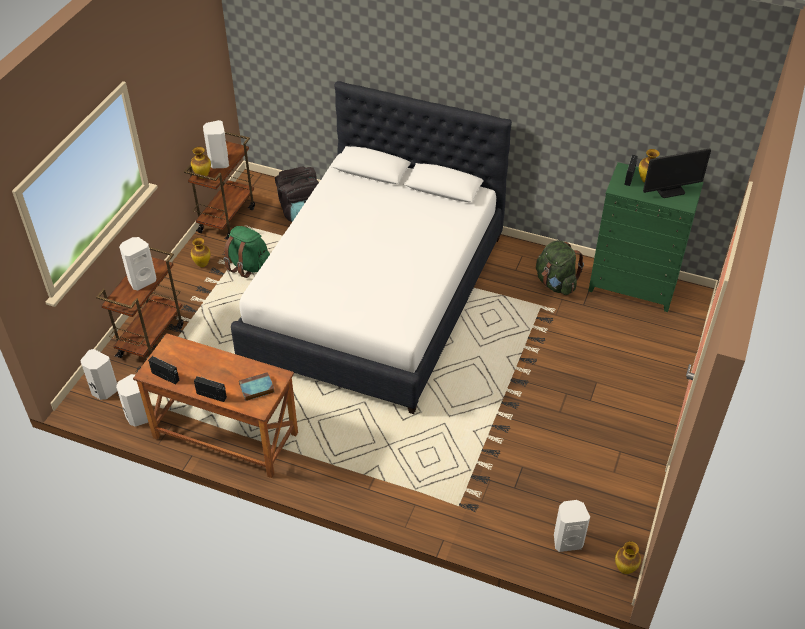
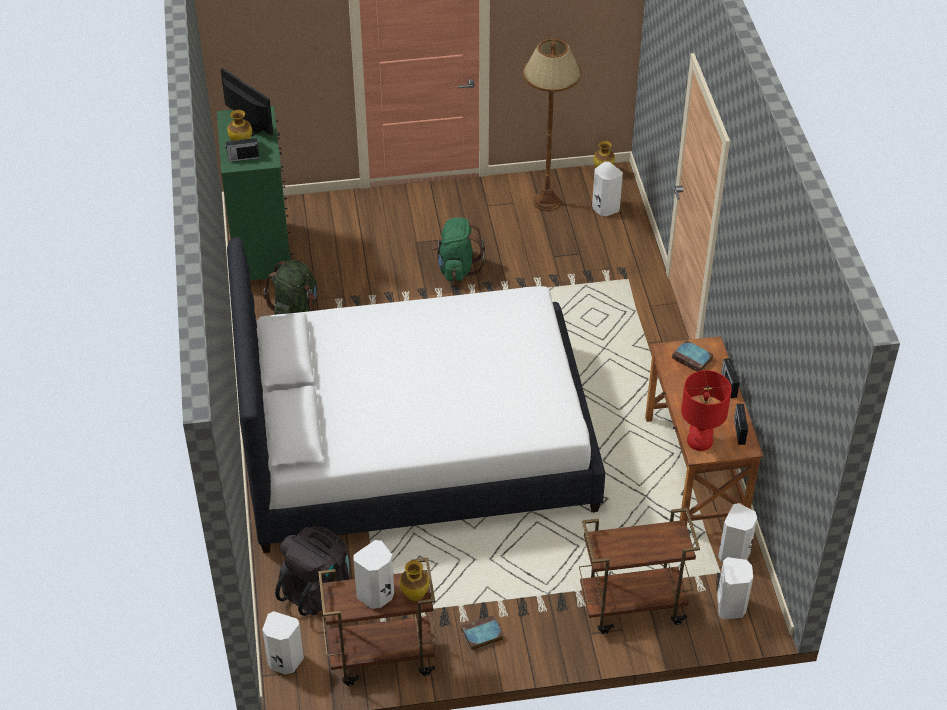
camera: 120 degrees left, 0 degrees up
white speaker [119,237,156,290] -> white speaker moved to [262,611,304,674]
vase [191,238,211,267] -> book [461,616,503,651]
green backpack [224,226,270,278] -> green backpack moved to [432,217,485,282]
none -> brown floor lamp [523,39,582,211]
none -> red table lamp [681,370,732,451]

